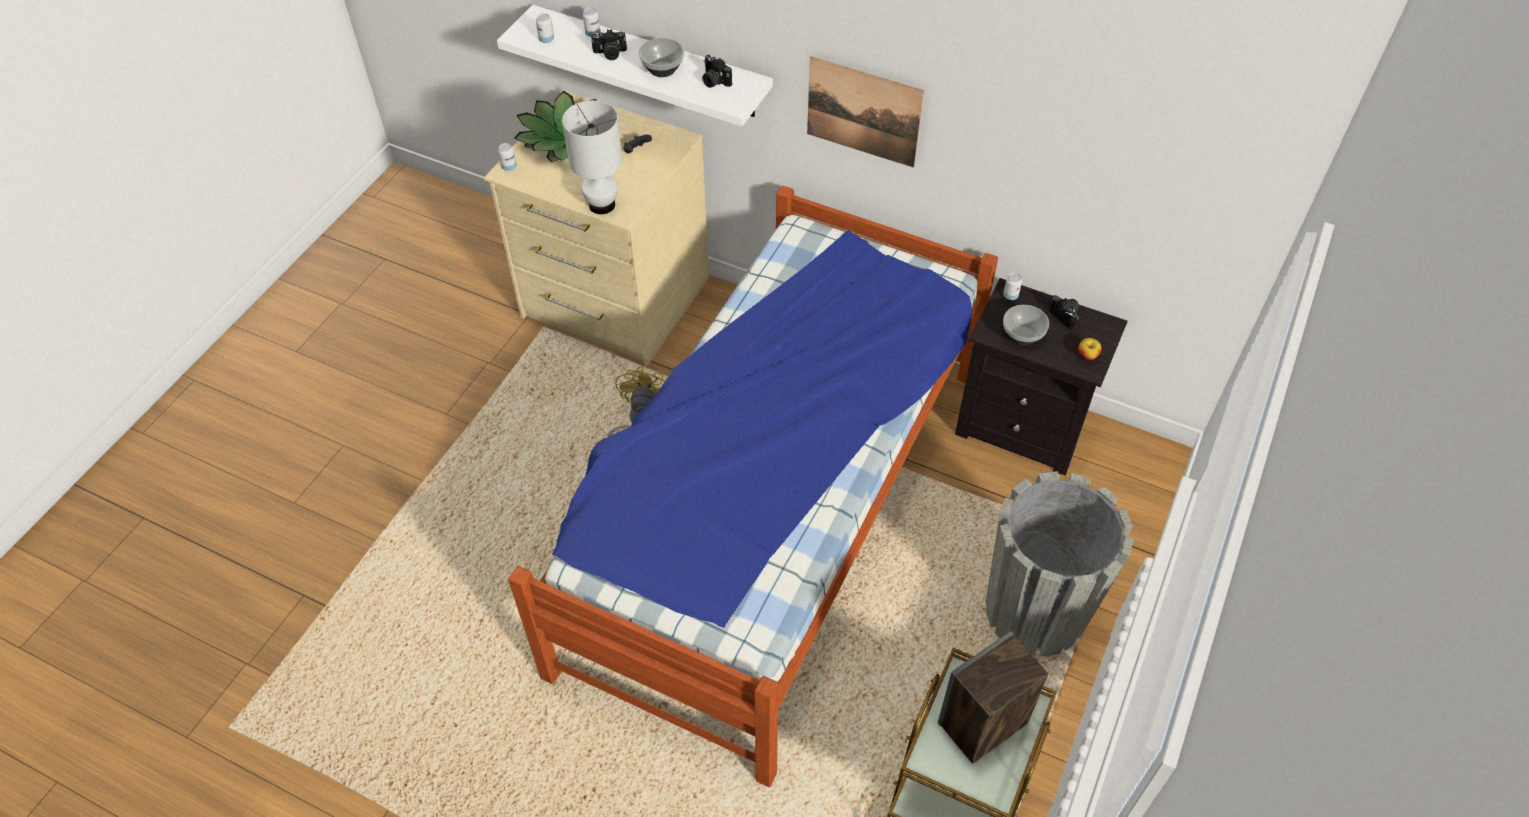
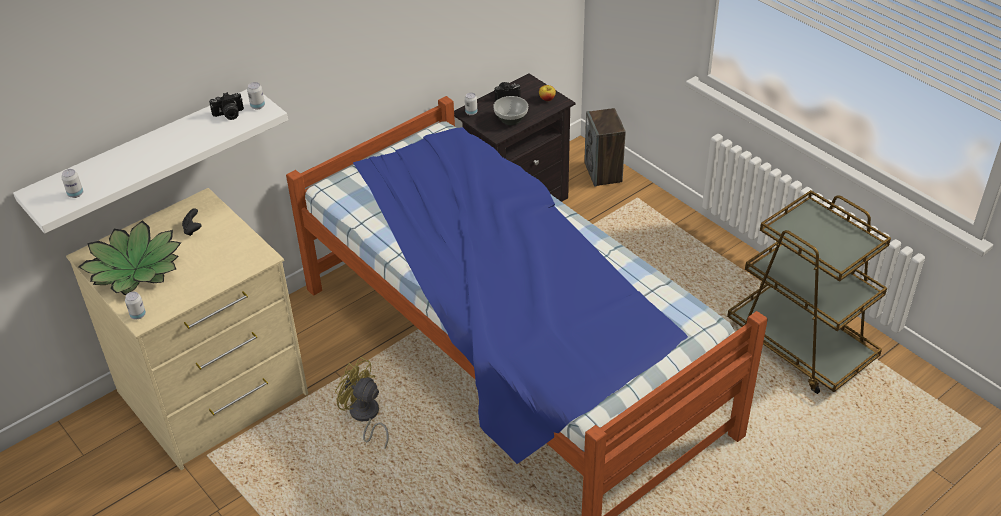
camera: 65 degrees left, 10 degrees down
white table lamp [562,101,622,214] -> none
can [583,7,601,37] -> can moved to [247,82,265,110]
camera [591,29,627,60] -> none
bowl [639,38,684,77] -> none
picture [807,56,924,168] -> none
speaker [938,631,1048,764] -> speaker moved to [584,108,626,187]
grey planter [985,471,1134,657] -> none

